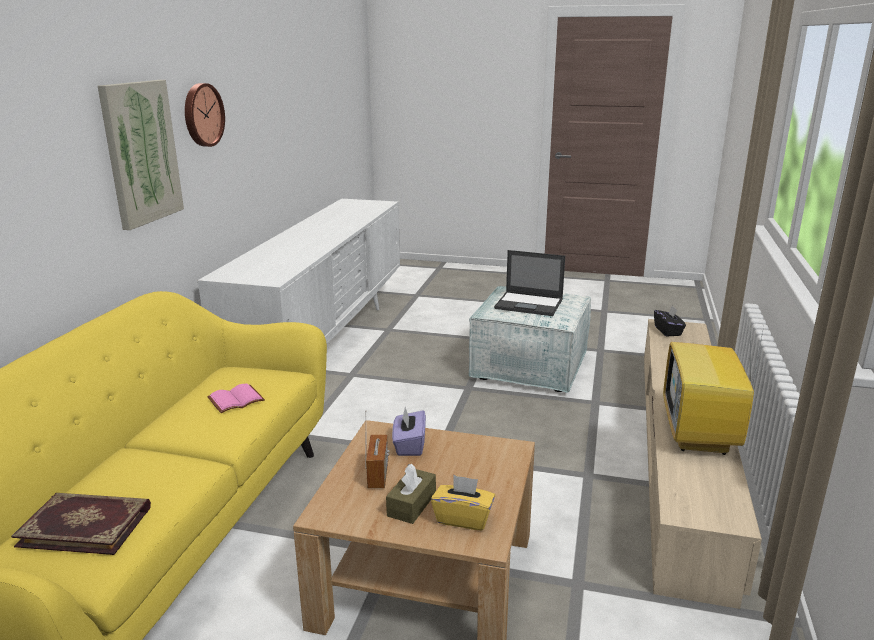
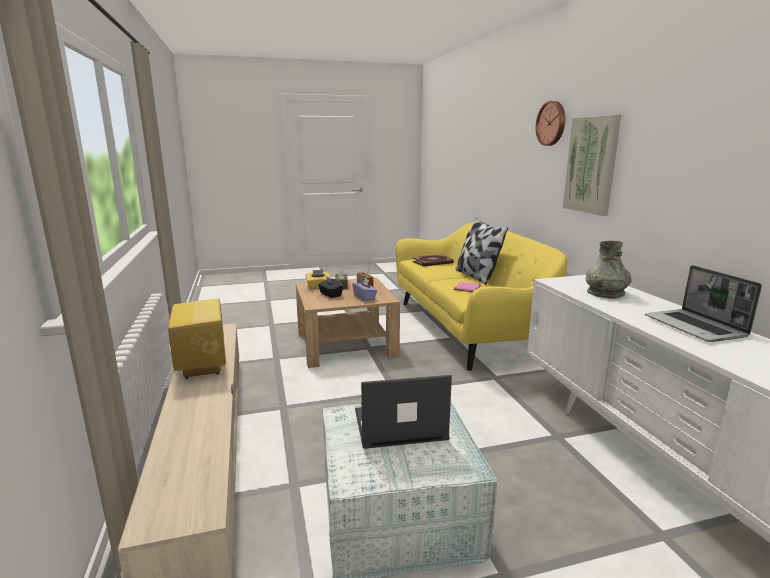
camera: 150 degrees right, 5 degrees down
wall clock [185,83,225,147] -> wall clock moved to [536,101,565,146]
black tissue box [654,306,686,337] -> black tissue box moved to [318,276,343,298]
none -> pillow [456,218,508,285]
none -> grey vase [586,241,632,299]
none -> laptop [645,265,762,342]

